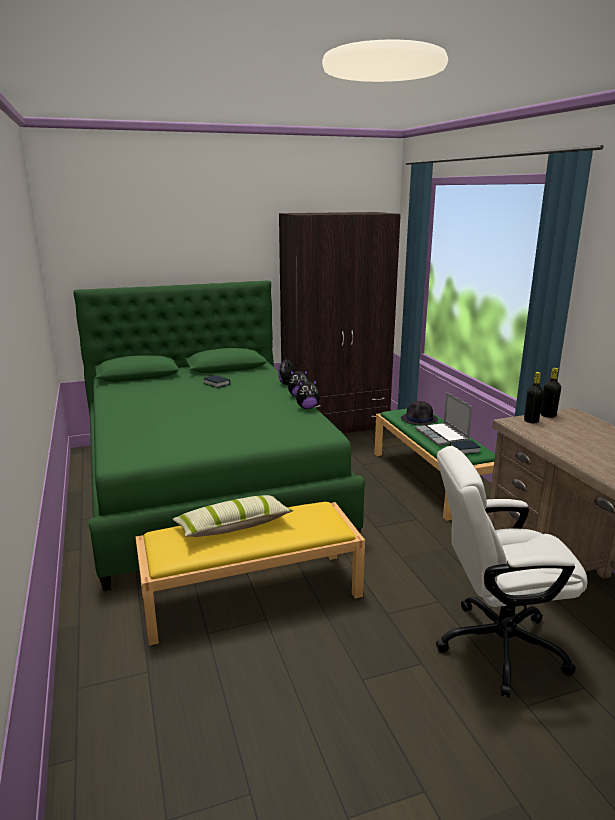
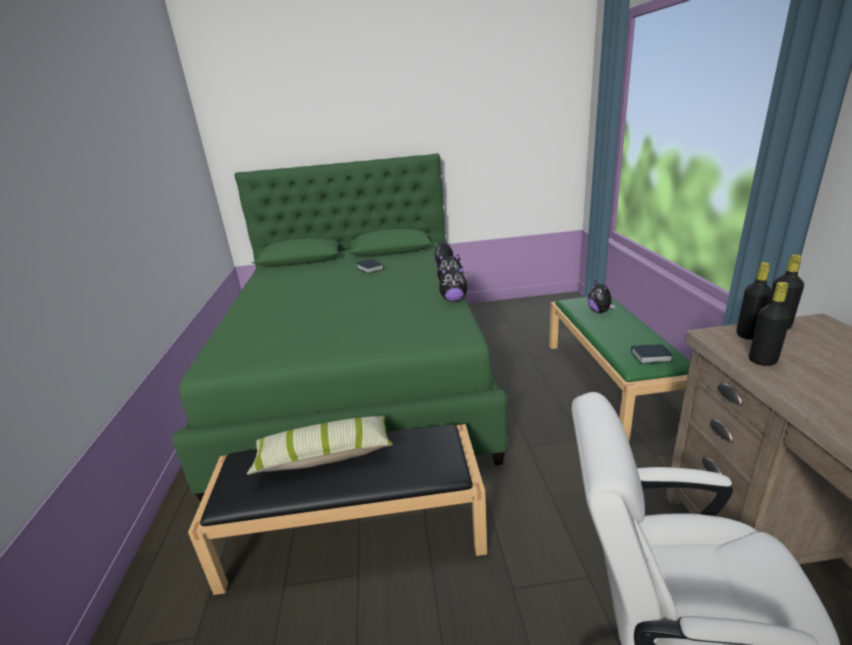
camera: 15 degrees right, 5 degrees up
yellow bench [135,502,365,646] -> black bench [188,424,487,595]
brown wardrobe [279,212,401,433] -> none
black hat [401,401,438,425] -> plush toy [588,279,615,313]
laptop [415,392,472,446] -> none
none -> black bottle [749,282,791,366]

